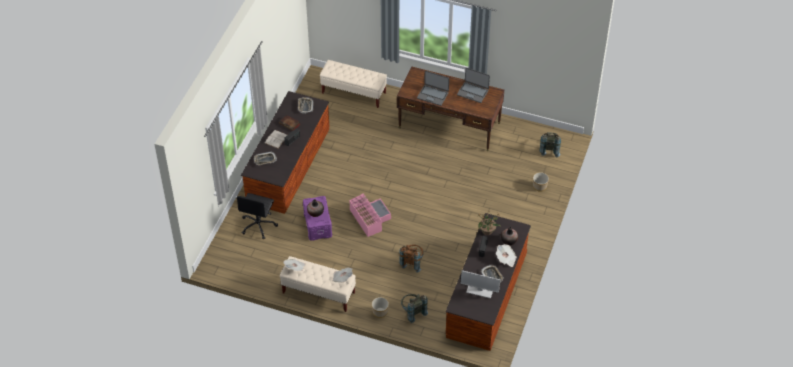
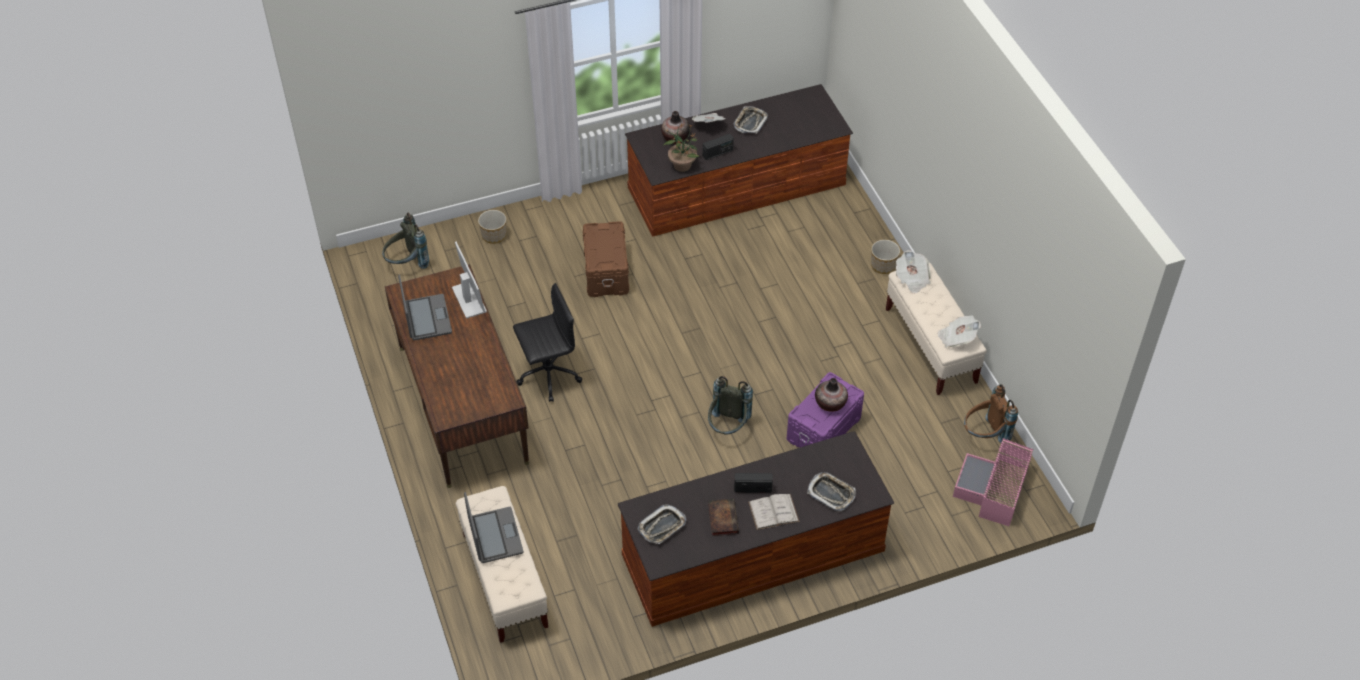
camera: 130 degrees left, 0 degrees up
black office chair [236,193,278,239] -> black office chair moved to [513,283,582,402]
pink storage box [349,193,391,237] -> pink storage box moved to [953,438,1034,526]
brown backpack [399,245,424,273] -> brown backpack moved to [964,384,1018,443]
grey backpack [401,294,428,323] -> grey backpack moved to [708,376,753,435]
laptop [417,71,449,106] -> laptop moved to [464,492,523,563]
monitor [461,270,500,298] -> monitor moved to [452,242,487,319]
none -> brown storage box [583,221,629,297]

